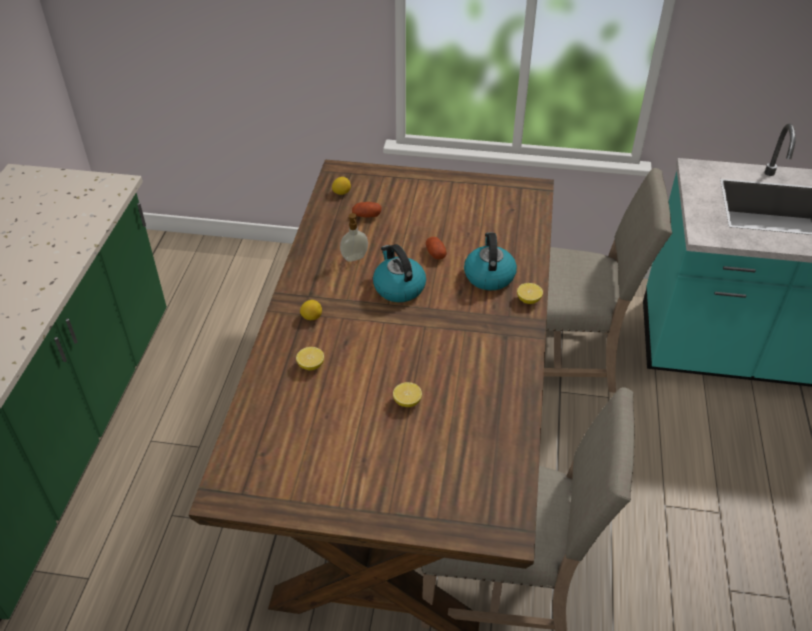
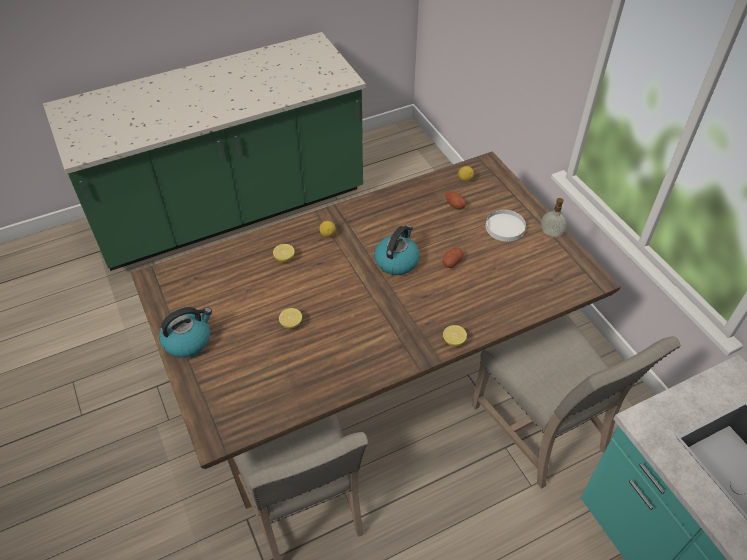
camera: 55 degrees right, 5 degrees up
soap dispenser [340,213,368,261] -> soap dispenser moved to [541,198,567,237]
kettle [464,232,517,291] -> kettle moved to [159,307,212,358]
none -> white plate [486,209,526,242]

